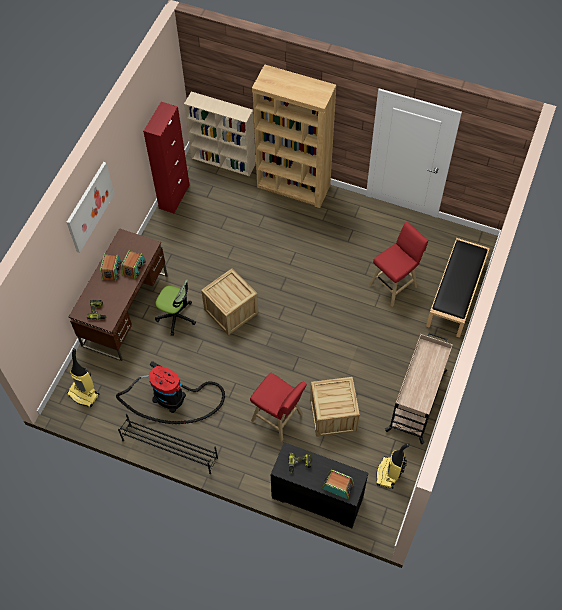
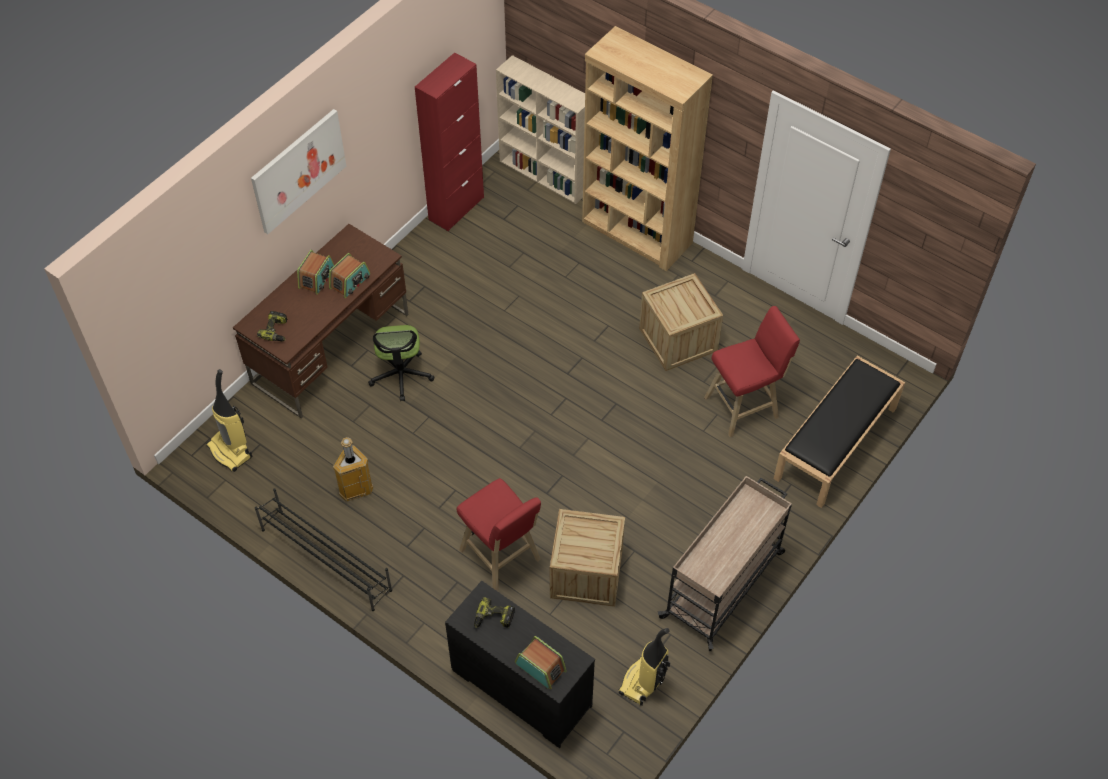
camera: 15 degrees right, 5 degrees down
vacuum cleaner [116,361,225,424] -> trash can [333,437,373,502]
office chair [155,280,196,336] -> office chair turned 45 degrees clockwise [368,325,435,401]
crate [201,268,258,335] -> crate moved to [639,273,723,371]

